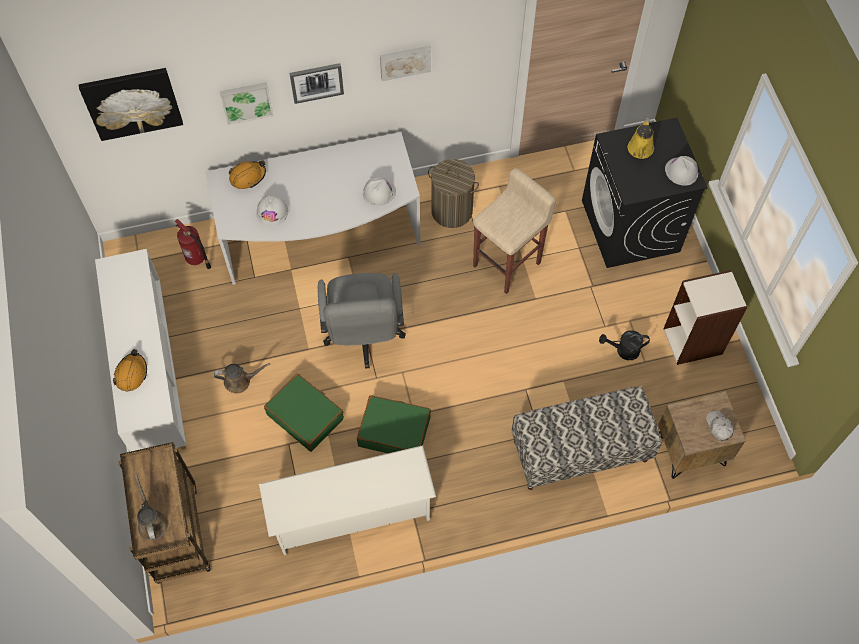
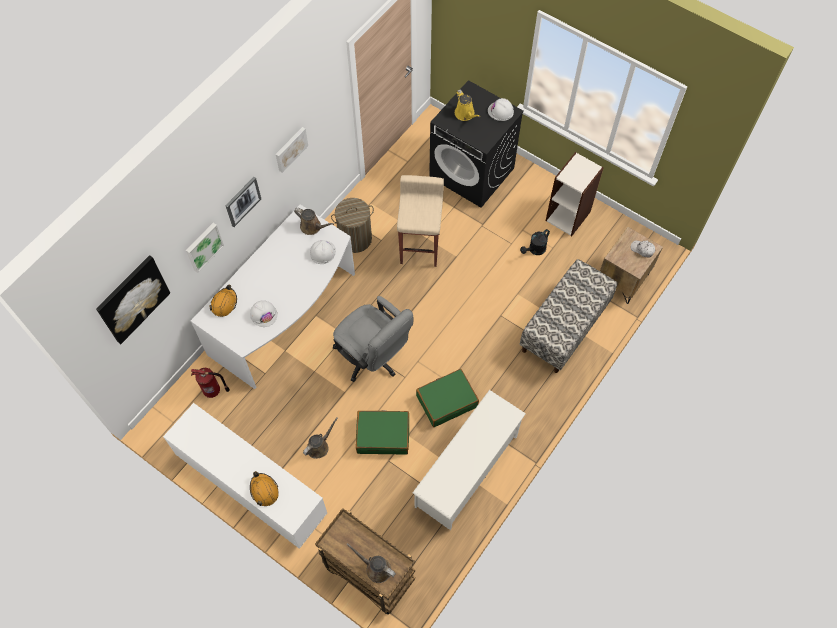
camera: 40 degrees left, 0 degrees up
none -> brown watering can [294,208,334,235]

